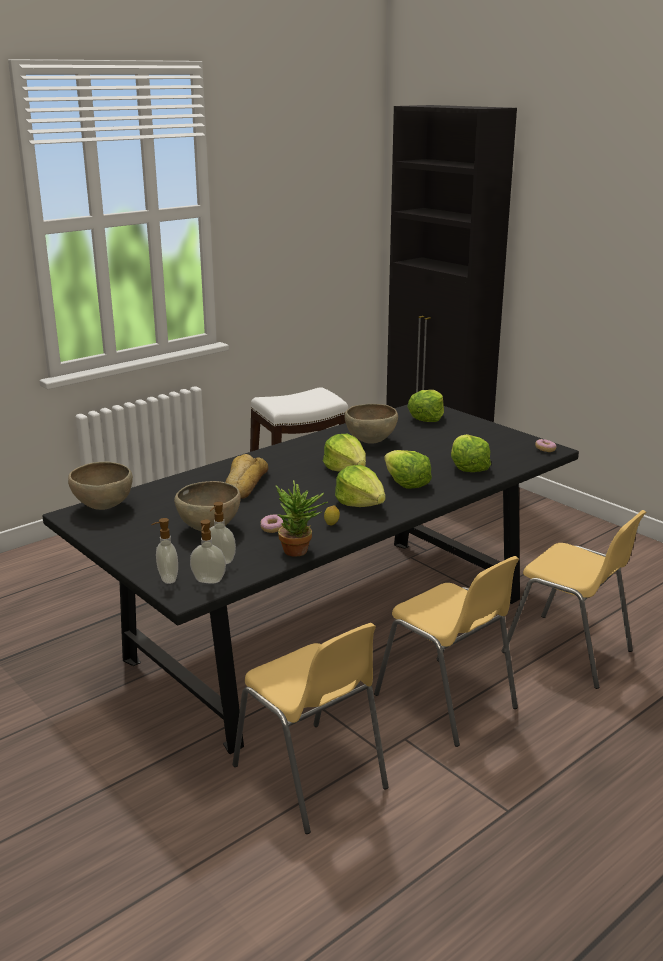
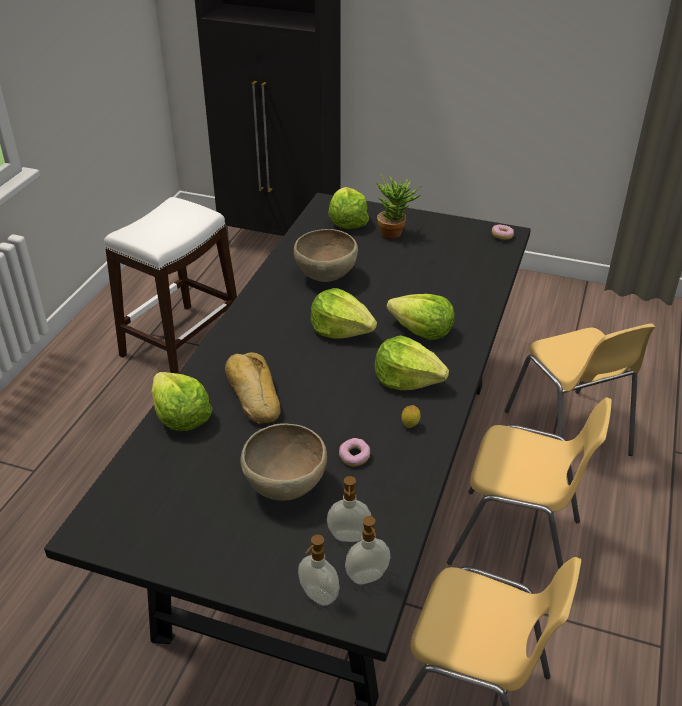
camera: 30 degrees left, 15 degrees up
brown bowl [68,462,133,510] -> none
potted plant [276,480,328,557] -> potted plant moved to [376,174,422,239]
lettuce [451,434,491,472] -> lettuce moved to [151,372,212,431]
yellow chair [502,510,646,689] -> yellow chair turned 60 degrees clockwise [505,323,655,456]

